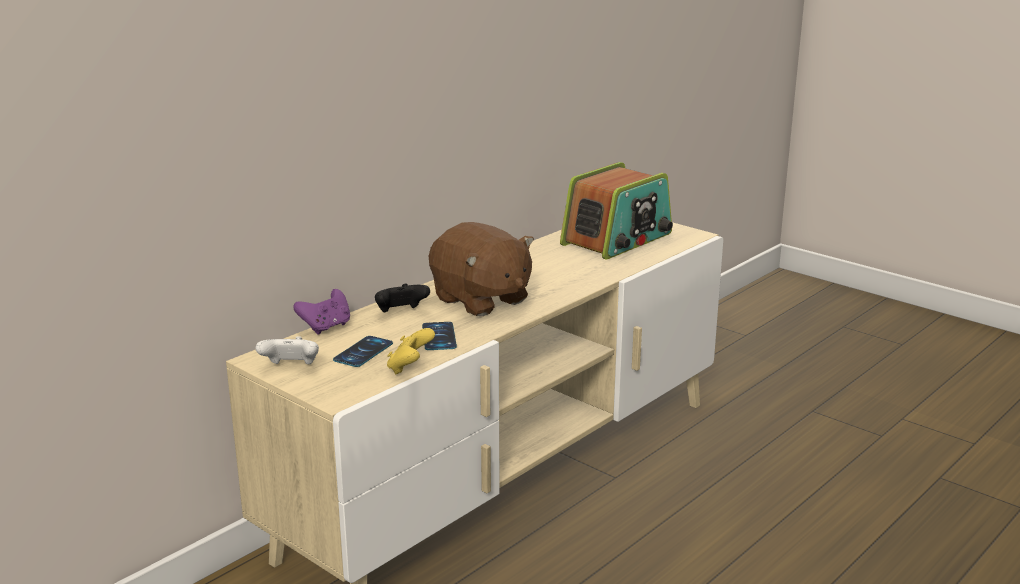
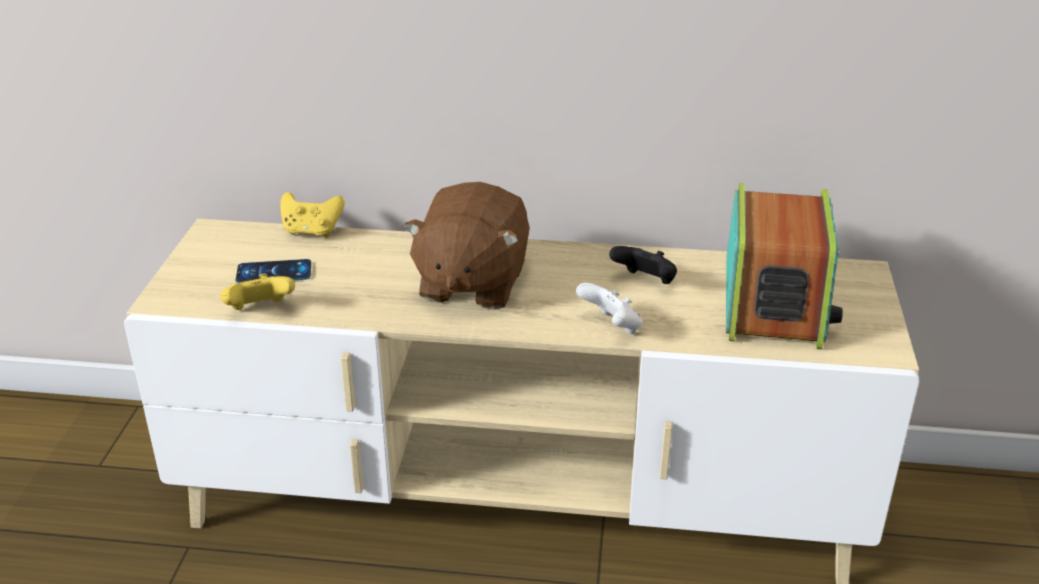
camera: 55 degrees right, 10 degrees up
white game controller [256,336,319,364] -> white game controller moved to [576,283,643,334]
purple game controller [293,289,350,335] -> yellow game controller [280,192,345,238]
black game controller [375,284,430,312] -> black game controller moved to [609,246,677,284]
phone [422,322,457,350] -> none
radio [560,162,673,259] -> radio turned 90 degrees counterclockwise [726,183,843,349]

